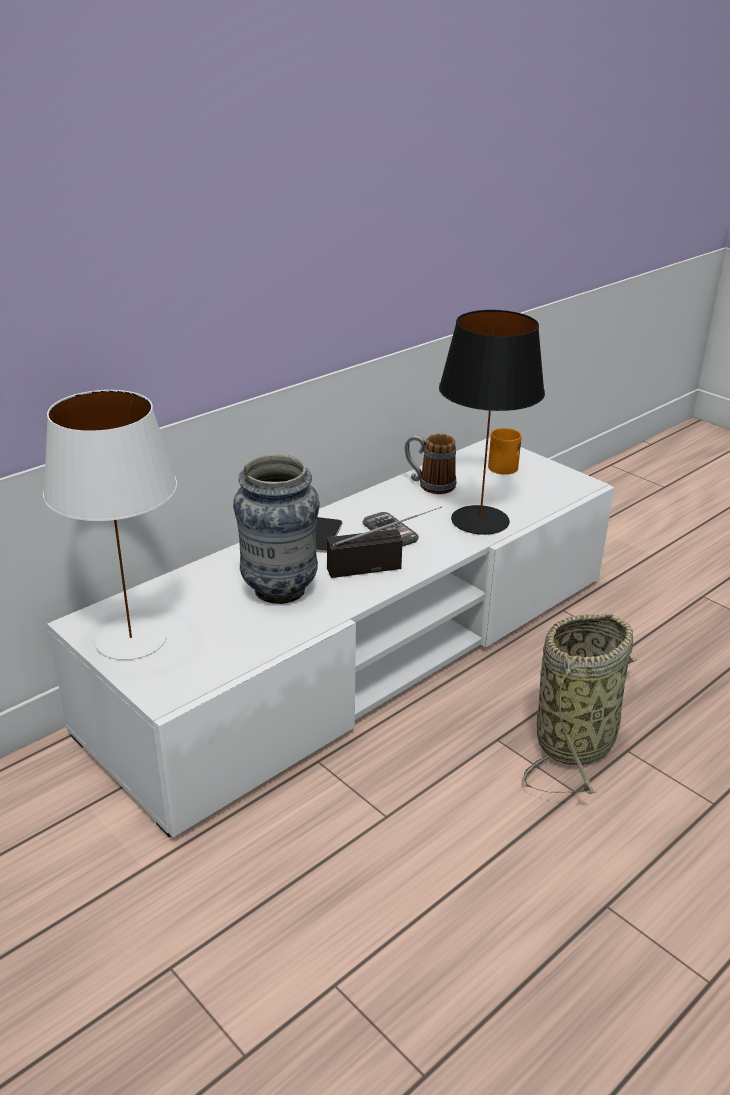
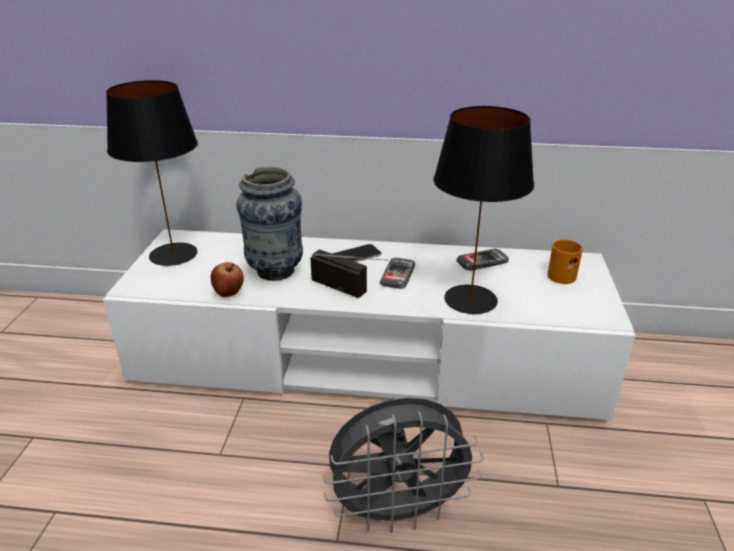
camera: 50 degrees right, 0 degrees up
white table lamp [43,390,177,660] -> black table lamp [106,80,198,266]
mug [405,434,456,494] -> phone [457,249,509,271]
basket [524,614,637,794] -> grey fan [323,398,484,533]
none -> apple [211,262,244,297]

